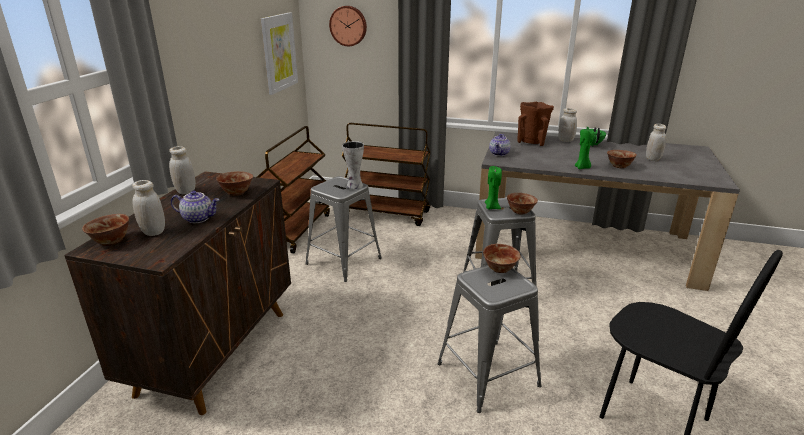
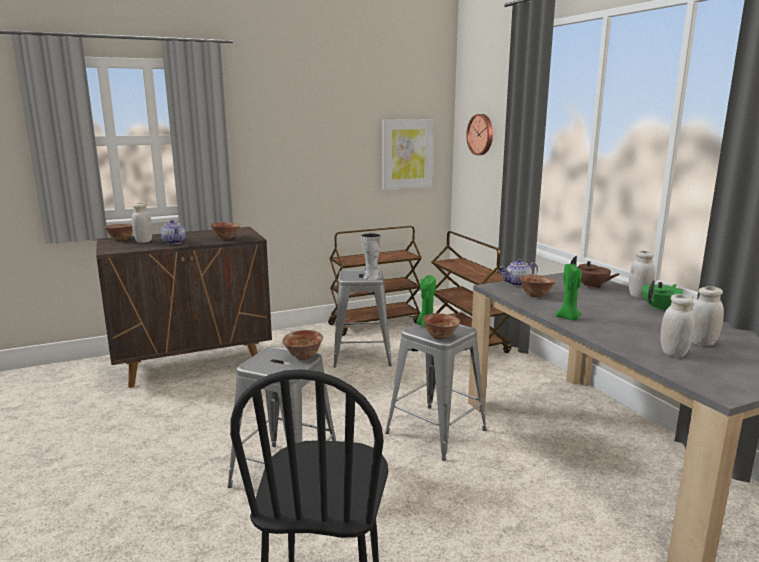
camera: 50 degrees right, 10 degrees down
white jar [169,146,196,195] -> white jar moved to [660,294,694,357]
brown vase [517,102,554,146] -> brown teapot [571,256,620,289]
bowl [607,150,637,168] -> bowl moved to [520,275,556,297]

